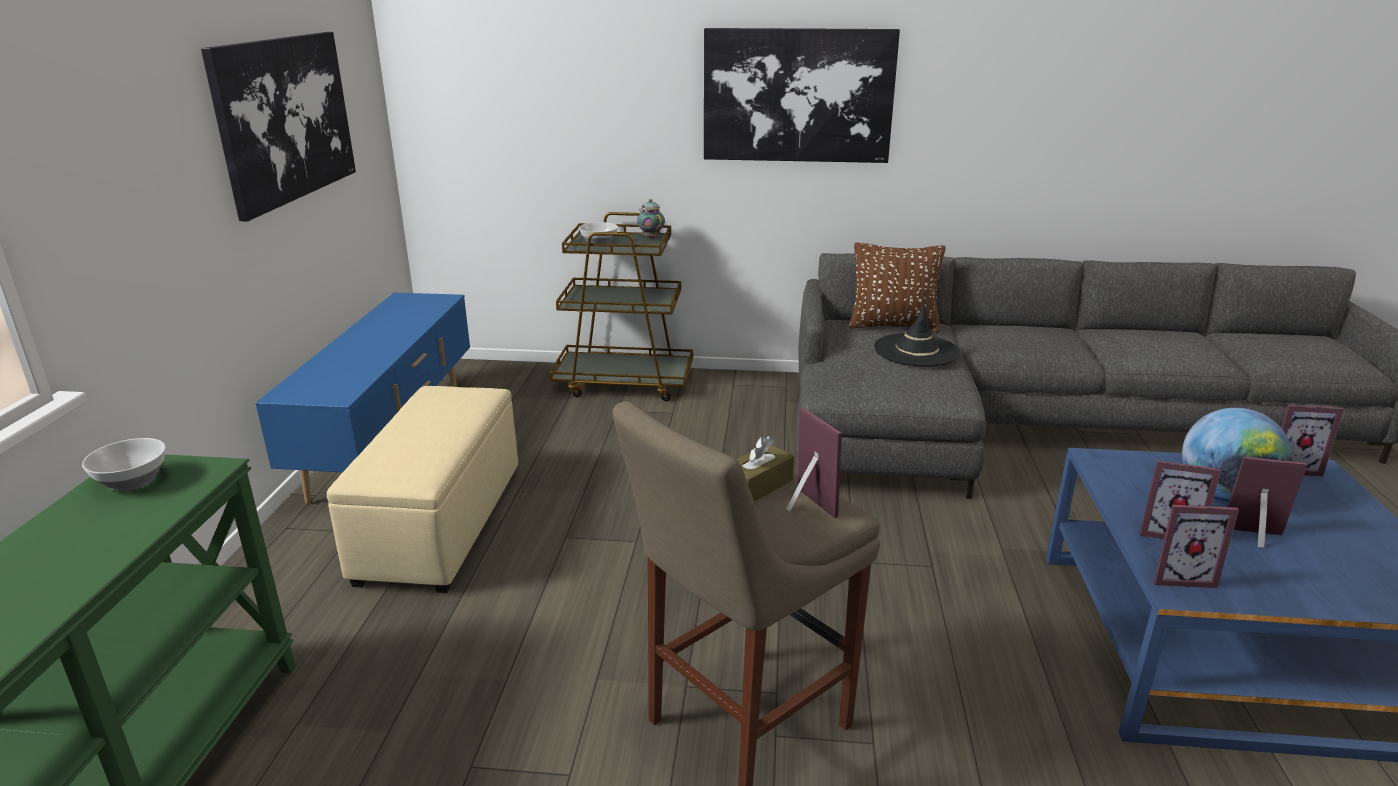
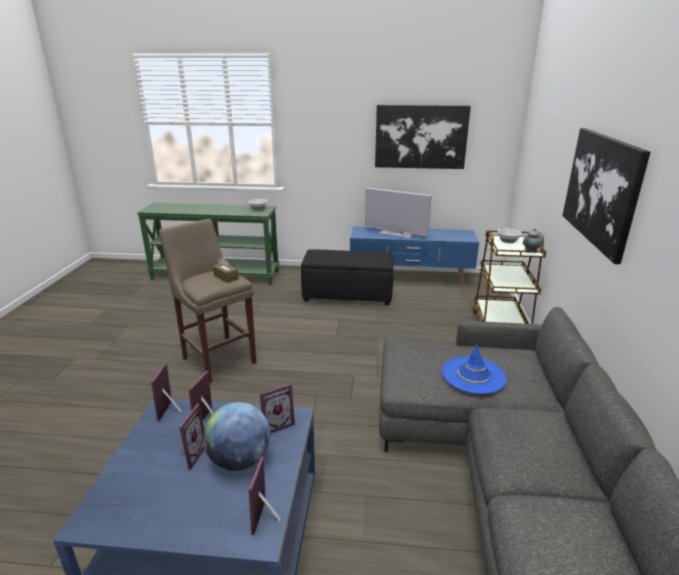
camera: 90 degrees right, 0 degrees up
beige ottoman [327,386,518,593] -> black ottoman [301,249,393,305]
picture frame [786,407,842,518] -> picture frame moved to [260,384,295,434]
brown pillow [849,242,945,333] -> none
black hat [874,304,960,367] -> blue hat [442,344,507,394]
none -> television [365,187,432,238]

